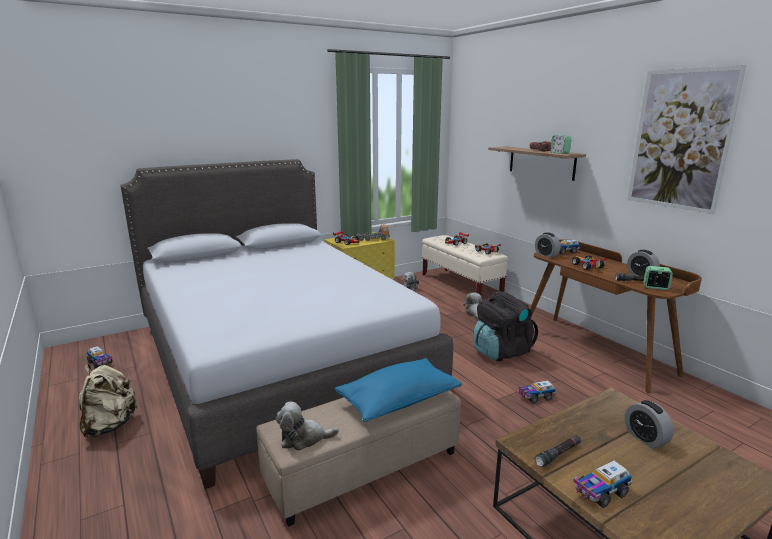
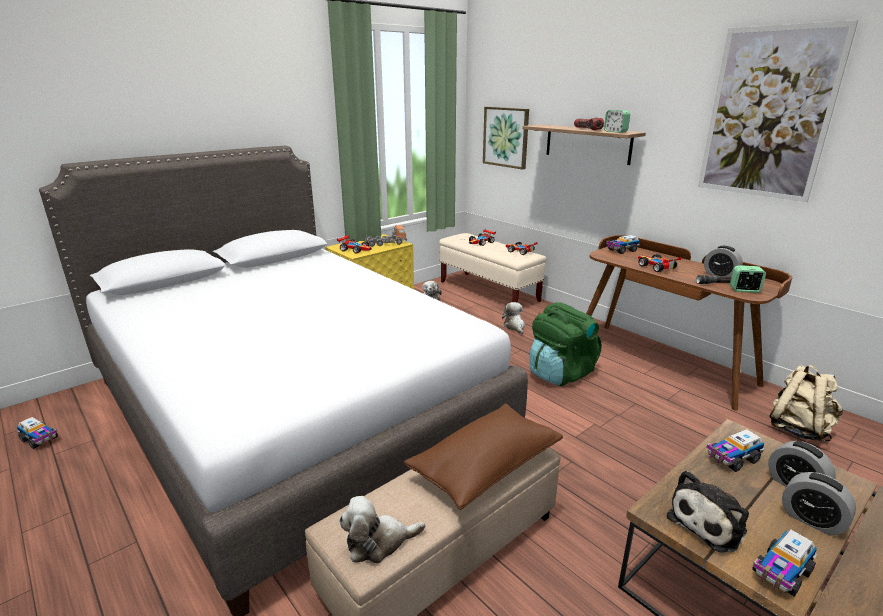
camera: 10 degrees left, 5 degrees up
beige backpack [79,364,138,438] -> beige backpack moved to [770,364,843,441]
blue pillow [335,358,462,422] -> brown pillow [404,403,563,510]
black backpack [473,291,538,361] -> green backpack [529,302,602,386]
toy truck [519,380,556,404] -> toy truck moved to [706,429,764,472]
alarm clock [535,232,561,258] -> alarm clock moved to [782,472,856,536]
black flashlight [535,435,581,467] -> plush toy [667,471,749,552]
none -> picture [483,107,529,170]

